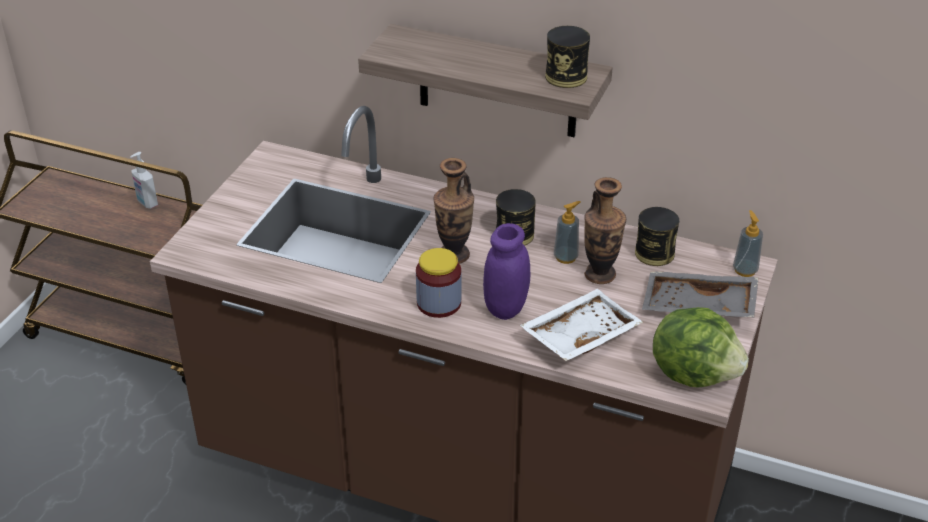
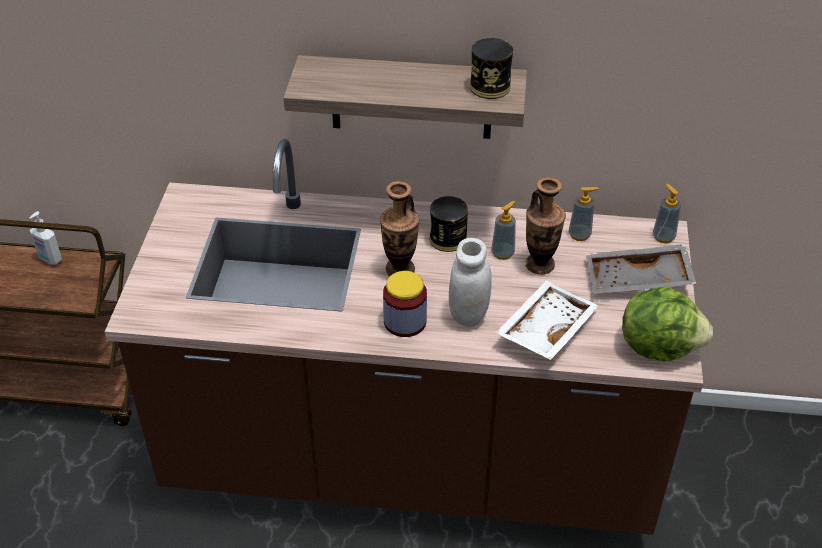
camera: 15 degrees left, 5 degrees up
purple jar [483,223,530,320] -> white jar [449,238,492,327]
can [635,207,679,266] -> soap dispenser [569,187,599,241]

